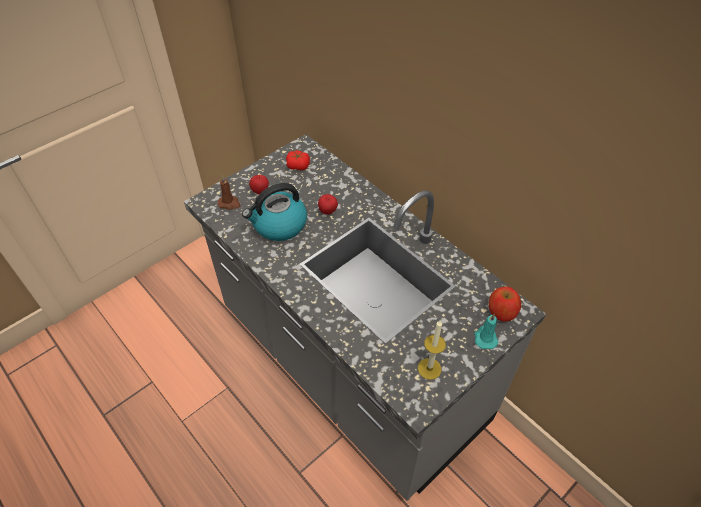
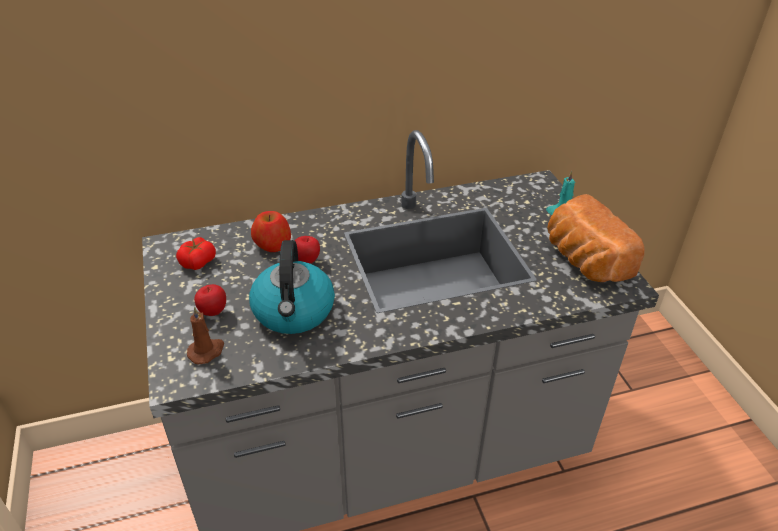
camera: 65 degrees left, 10 degrees down
candle [418,321,446,380] -> bread [547,194,645,282]
apple [489,286,521,322] -> apple moved to [251,211,291,252]

